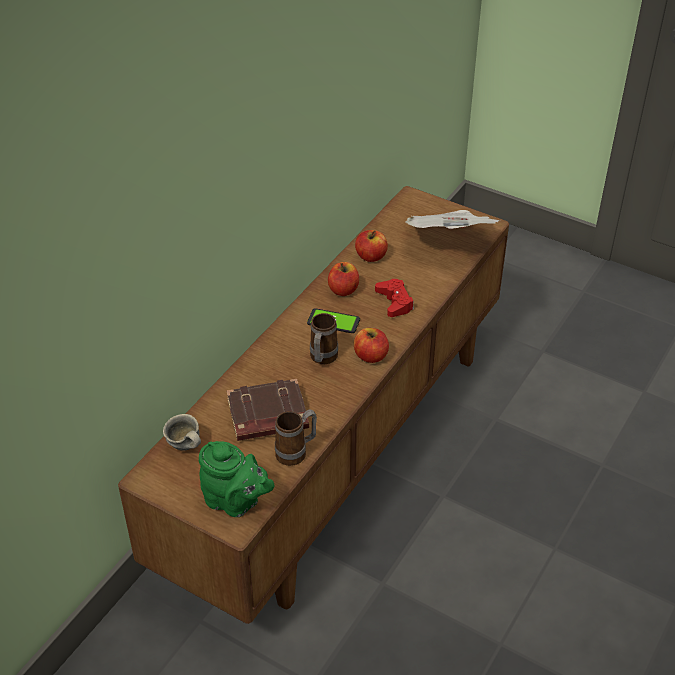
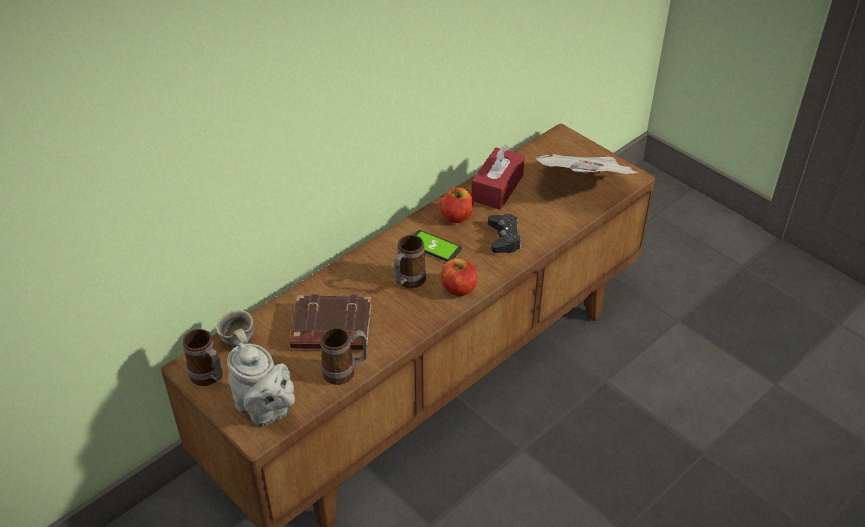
camera: 15 degrees right, 0 degrees up
green teapot [199,441,274,517] -> grey teapot [227,343,295,426]
apple [355,230,388,262] -> red tissue box [471,145,525,210]
red game controller [375,279,414,317] -> black game controller [488,214,521,253]
none -> mug [183,329,223,386]

